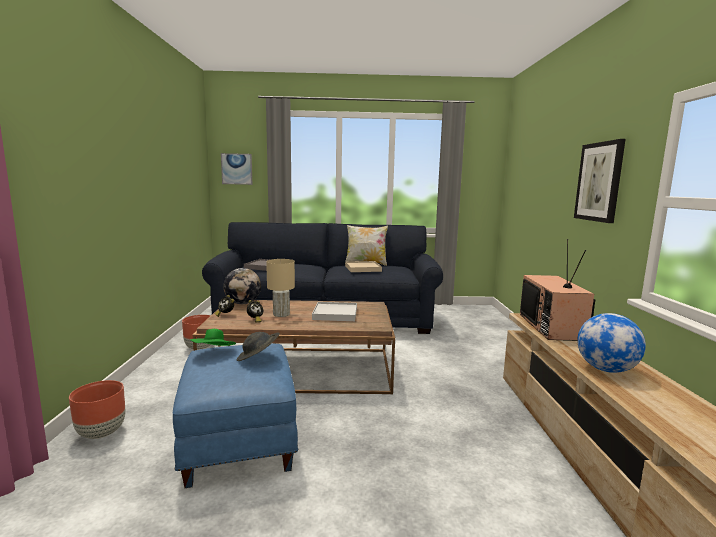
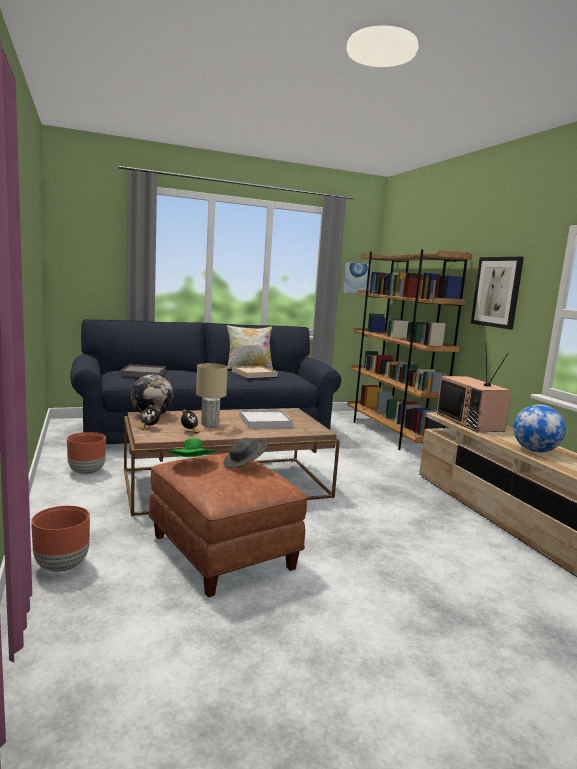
camera: 20 degrees left, 0 degrees up
blue ottoman [173,344,299,488] -> brown ottoman [149,453,307,597]
picture [221,153,252,185] -> picture moved to [341,261,373,294]
none -> brown bookcase [347,249,472,450]

